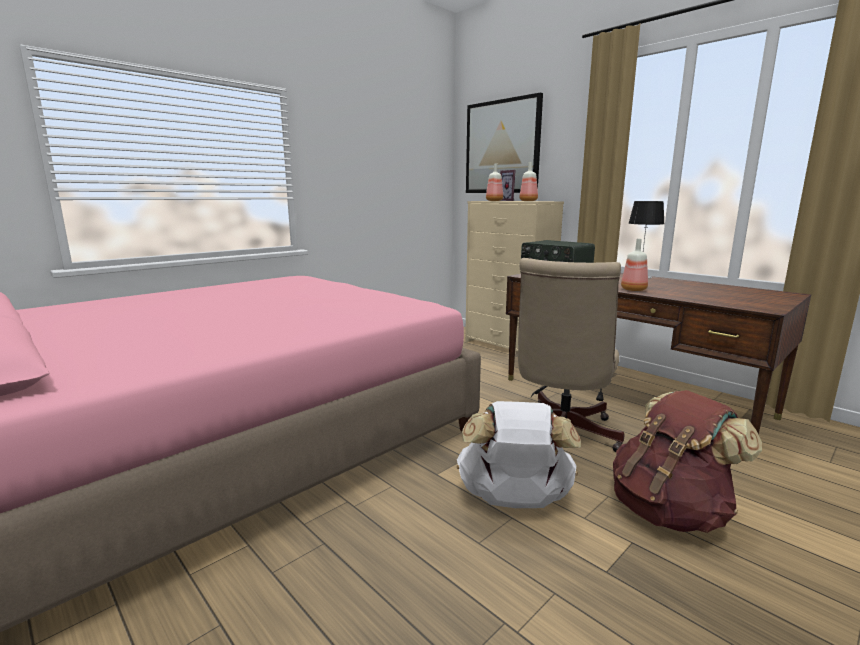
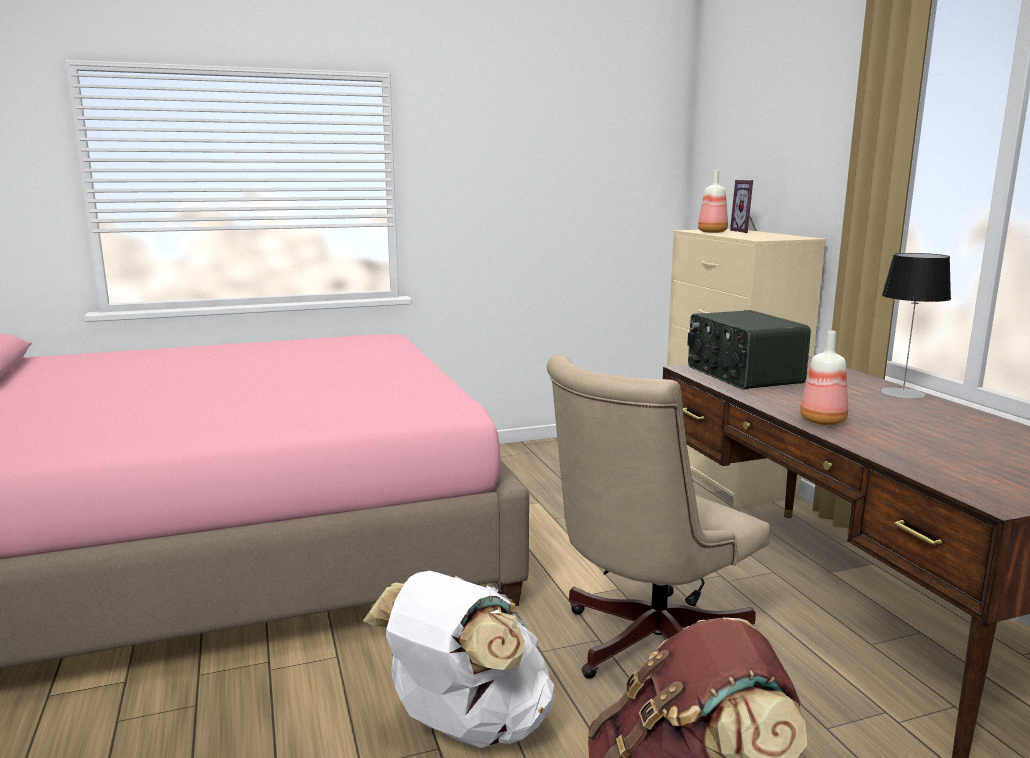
camera: 25 degrees right, 0 degrees up
picture [466,93,543,193] -> none
bottle [519,162,538,201] -> none

